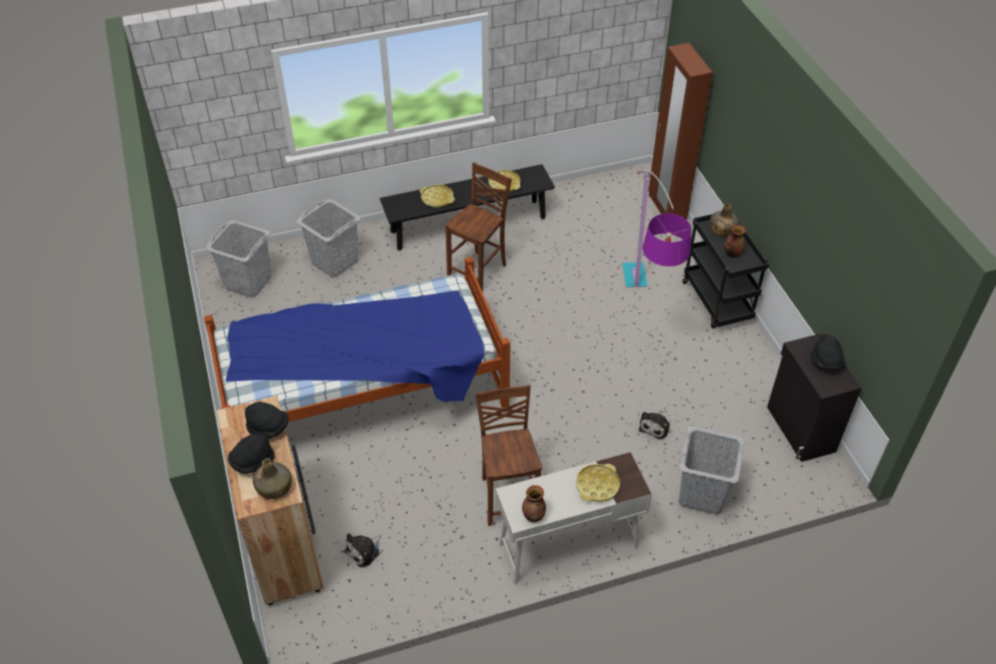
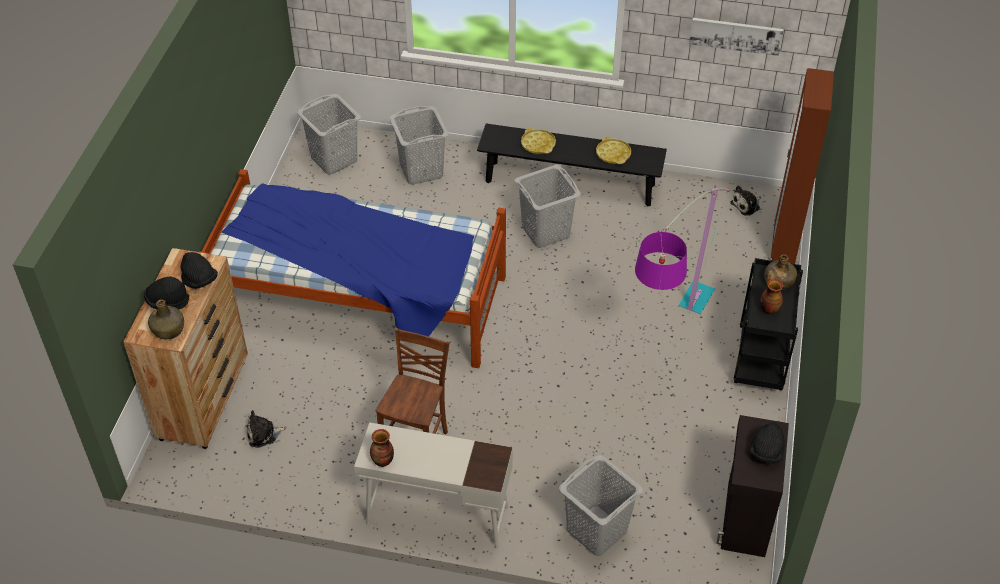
camera: 30 degrees right, 0 degrees up
brown chair [445,162,512,292] -> grey laundry basket [515,165,581,248]
yellow tray [576,464,620,502] -> none
plush toy [639,411,670,440] -> plush toy moved to [730,185,761,216]
none -> picture [689,18,784,56]

